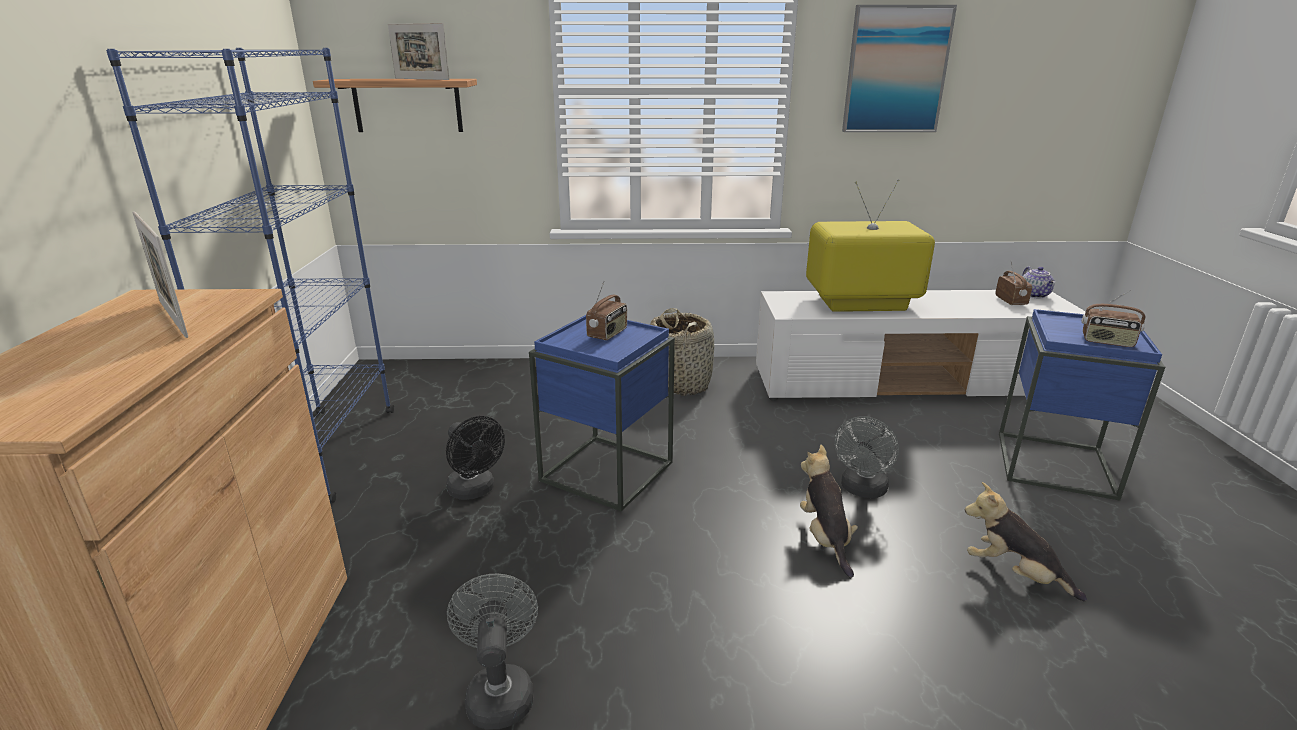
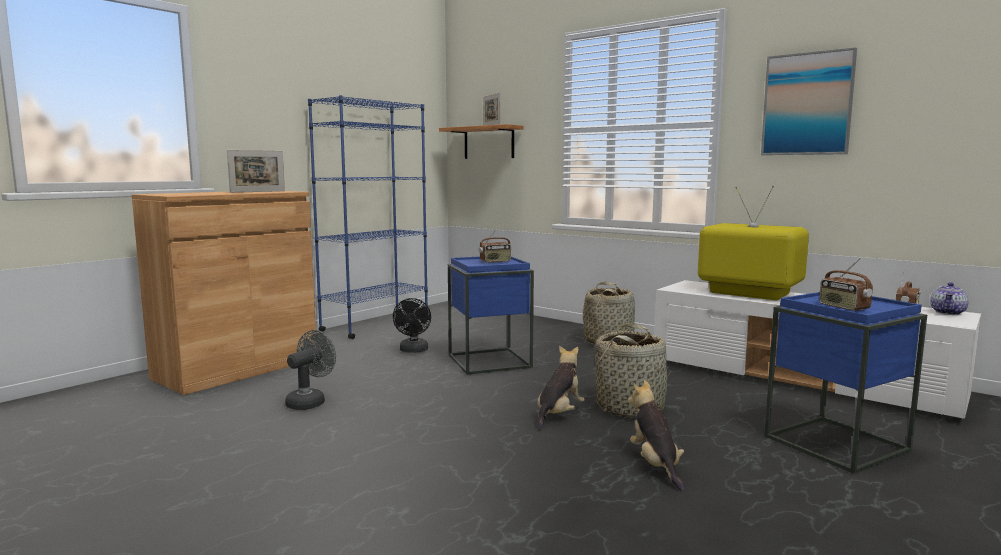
camera: 40 degrees right, 15 degrees down
picture frame [132,211,188,338] -> picture frame turned 135 degrees counterclockwise [227,150,285,193]
grey fan [834,416,899,498] -> basket [595,323,671,418]

